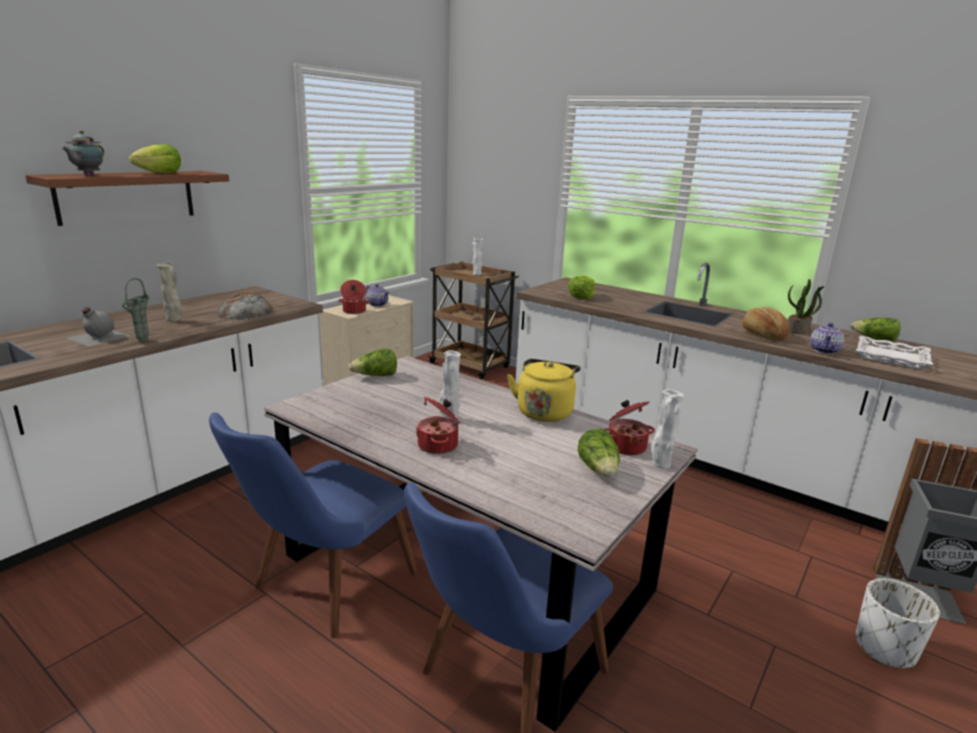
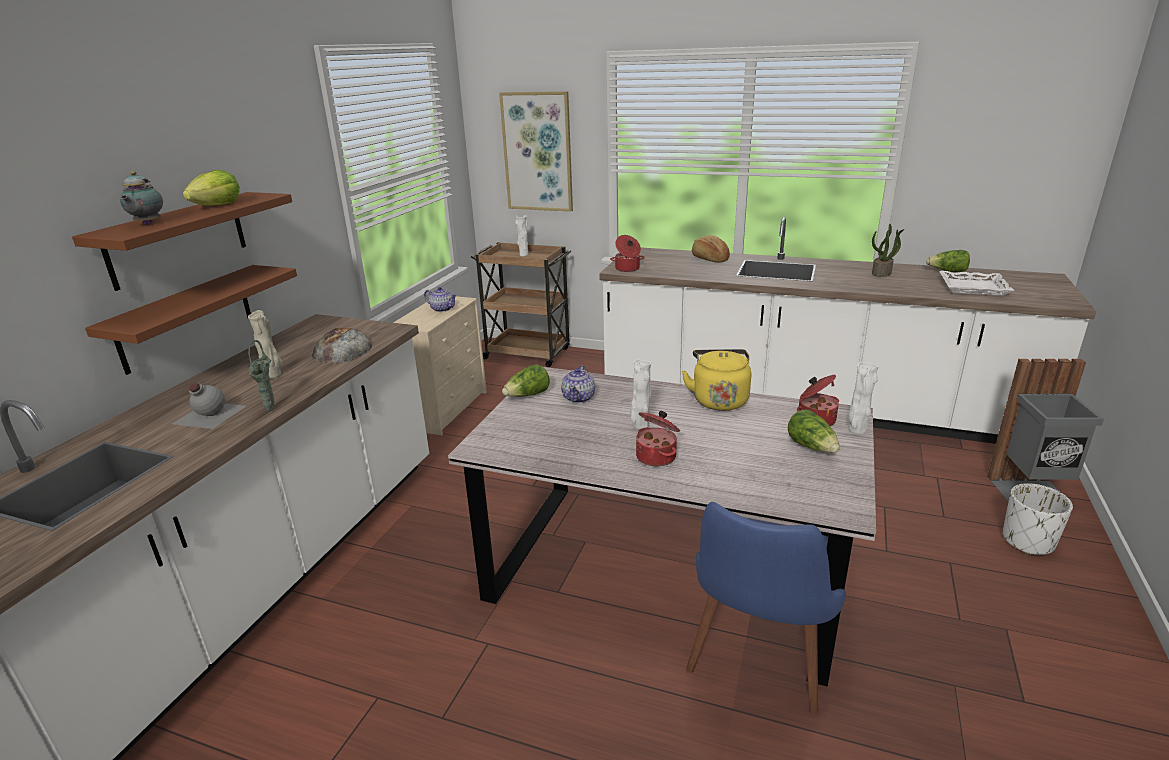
camera: 15 degrees left, 5 degrees up
blue chair [209,413,418,638] -> none
cooking pot [338,280,370,314] -> cooking pot moved to [610,235,645,272]
lettuce [568,276,595,299] -> none
bread [742,307,790,341] -> bread moved to [692,235,730,263]
teapot [810,323,845,354] -> teapot moved to [561,365,595,403]
none -> brown shelf [85,265,297,375]
none -> picture [499,91,573,212]

